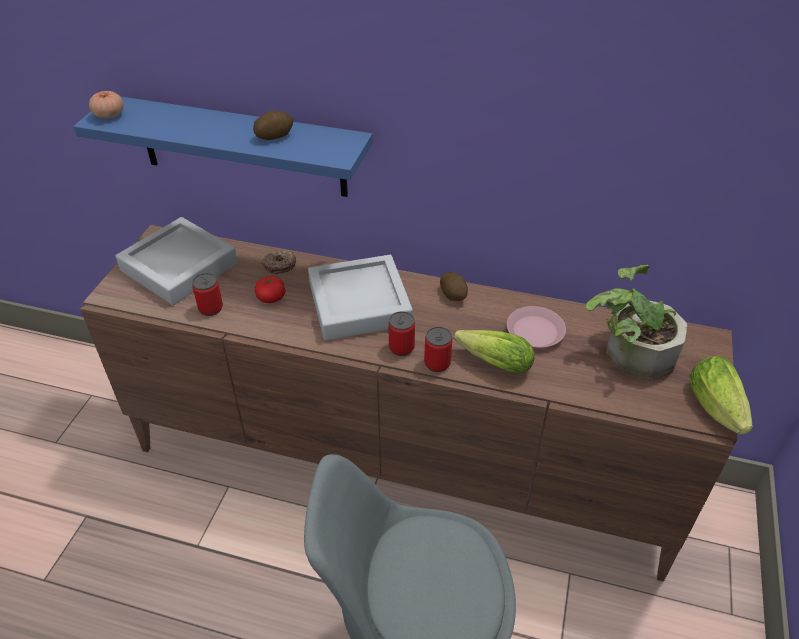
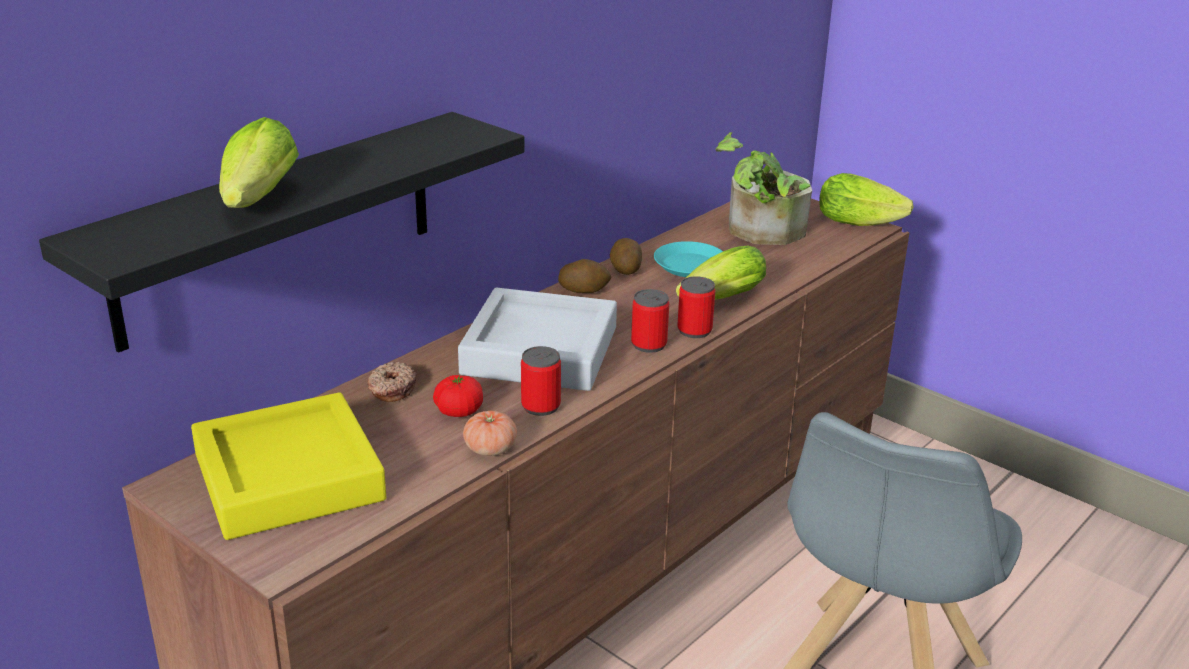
camera: 65 degrees left, 15 degrees down
blue shelf [74,96,373,197] -> black shelf [39,112,525,353]
tomato [89,91,124,119] -> tomato moved to [463,411,517,456]
grey tray [116,217,238,305] -> yellow tray [191,392,386,540]
can [192,273,223,316] -> can moved to [521,346,561,416]
potato [253,111,294,140] -> potato moved to [610,238,642,275]
pink plate [507,306,566,348] -> turquoise plate [654,241,723,277]
none -> lettuce [219,117,299,208]

